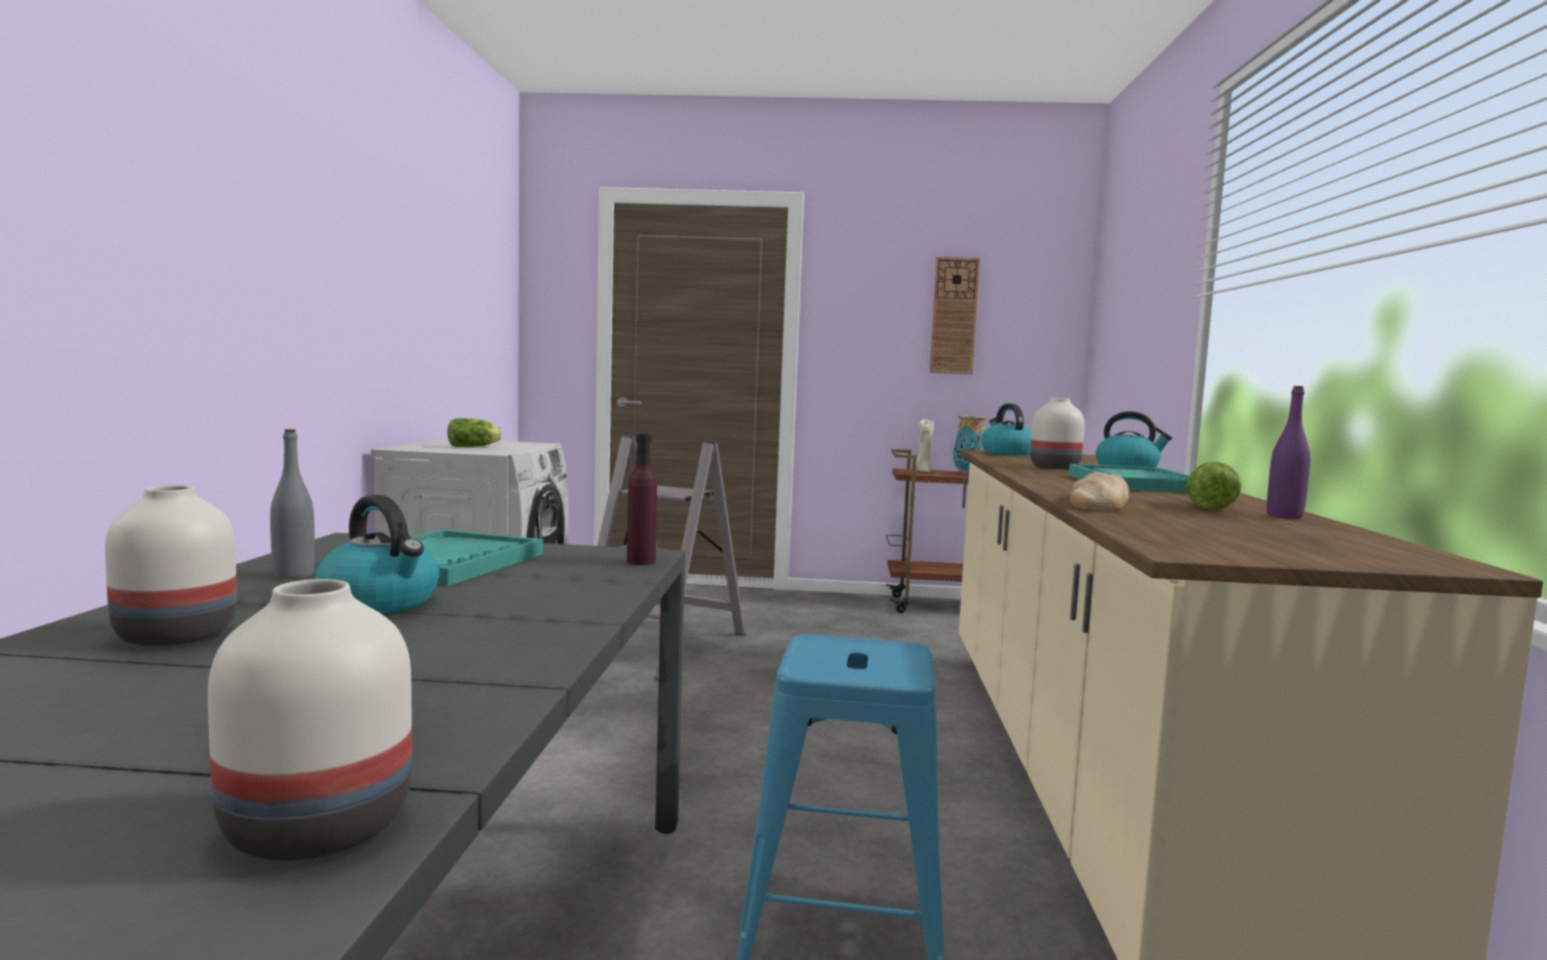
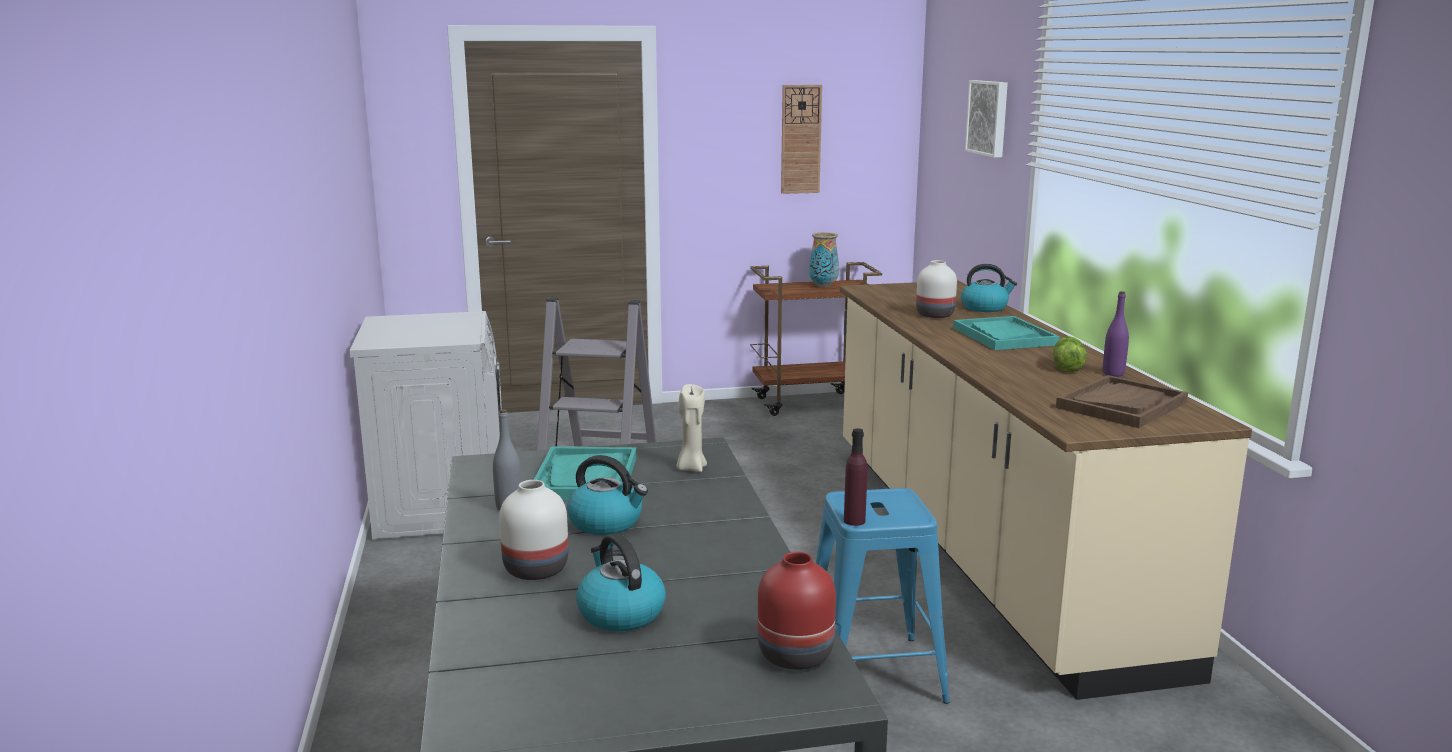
camera: 15 degrees left, 10 degrees up
white vase [208,579,412,861] -> red vase [758,552,836,670]
lettuce [447,418,502,447] -> none
purple bottle [627,433,657,565] -> purple bottle moved to [844,428,867,526]
beige candle [916,419,934,472] -> beige candle moved to [677,384,707,472]
kettle [981,403,1032,456] -> kettle moved to [576,533,666,632]
bread [1070,472,1129,511] -> none
none -> picture [965,80,1008,158]
none -> brown tray [1056,375,1188,428]

